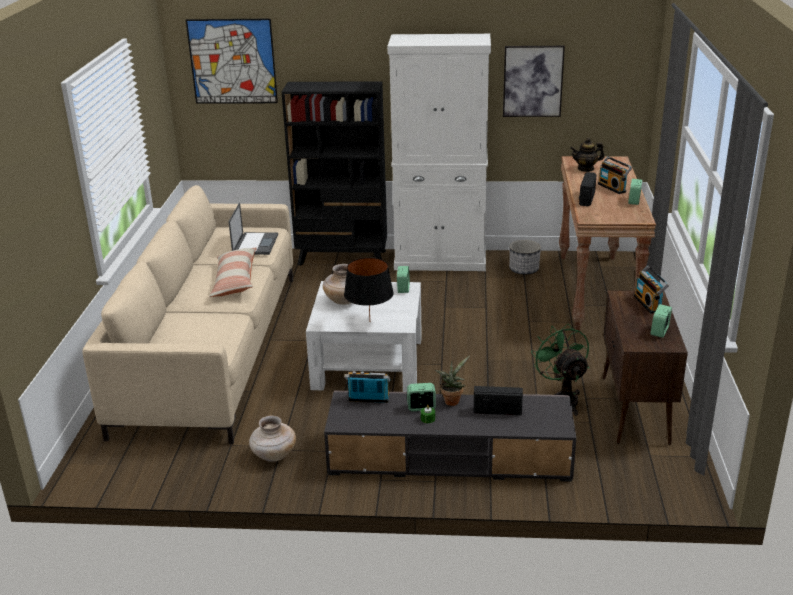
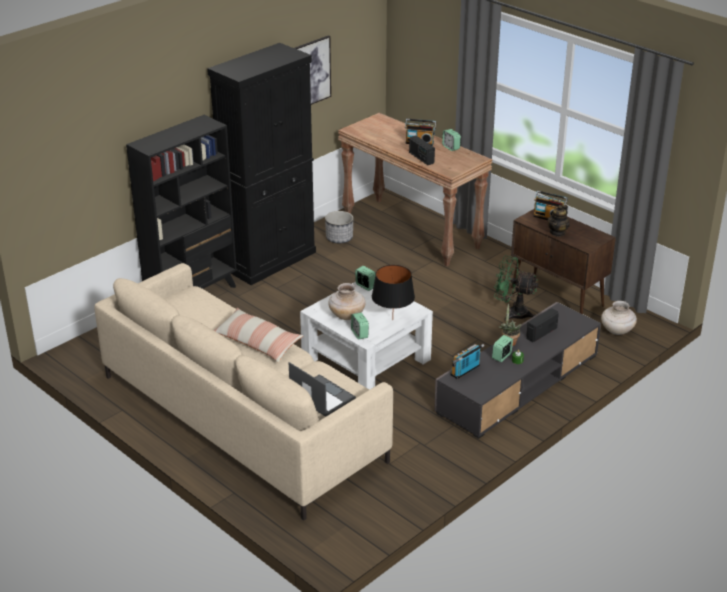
camera: 50 degrees left, 5 degrees up
picture [186,19,278,104] -> none
laptop [229,203,278,255] -> laptop moved to [289,362,356,417]
beige vase [249,415,296,462] -> beige vase moved to [601,301,637,335]
white cabinet [387,34,491,271] -> black cabinet [207,43,316,285]
teapot [570,138,605,172] -> teapot moved to [547,205,570,237]
alarm clock [651,304,672,338] -> alarm clock moved to [351,312,369,340]

